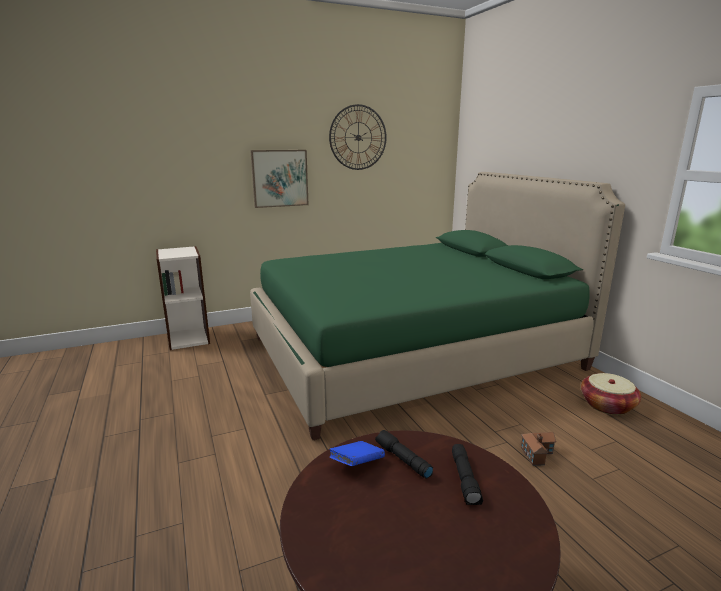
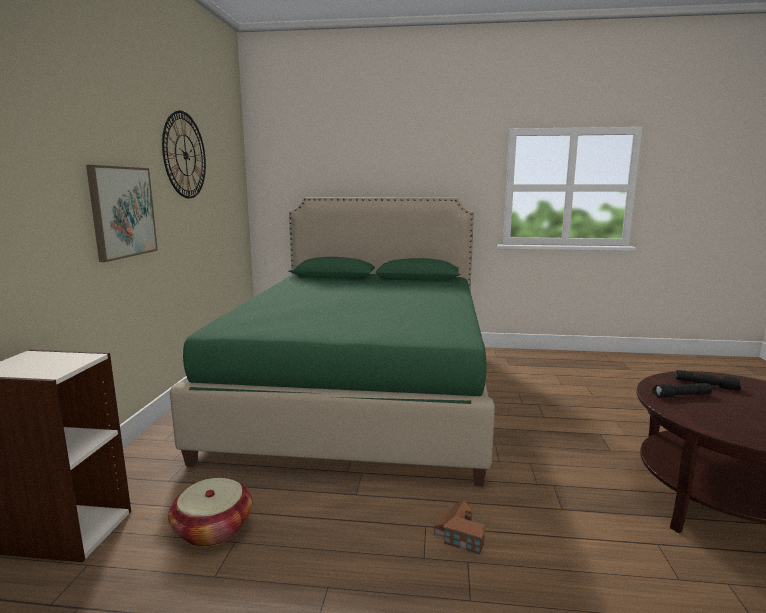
camera: 60 degrees left, 5 degrees down
blue book [330,441,385,466] -> none
toy house [521,432,556,466] -> toy house moved to [434,500,487,555]
basket [581,373,641,415] -> basket moved to [168,478,253,547]

